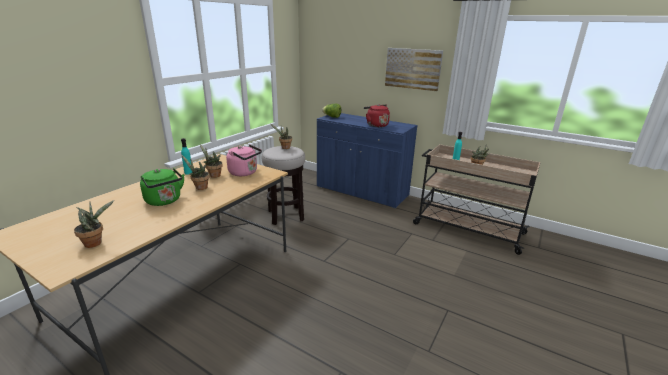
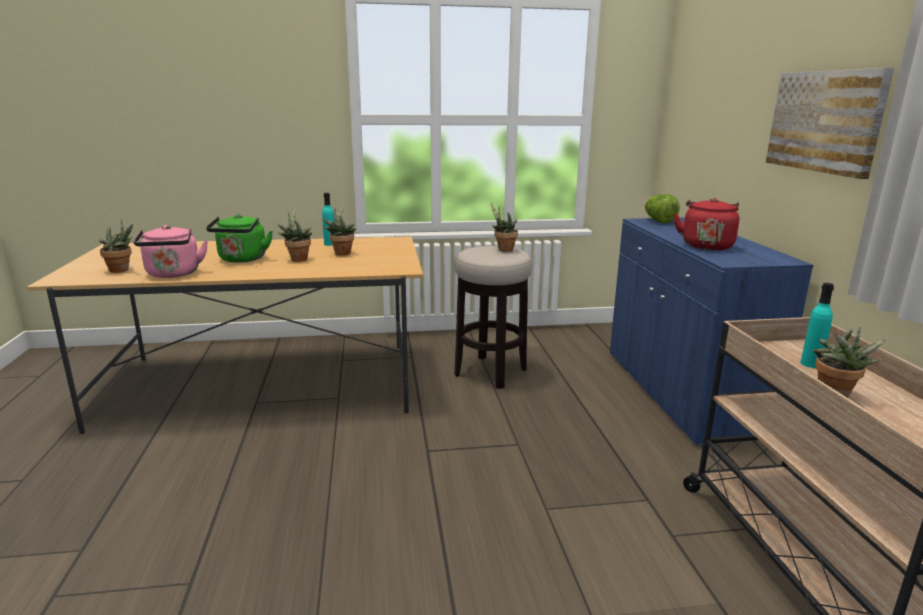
camera: 50 degrees right, 5 degrees down
pink kettle [226,144,262,176] -> pink kettle moved to [134,225,208,278]

